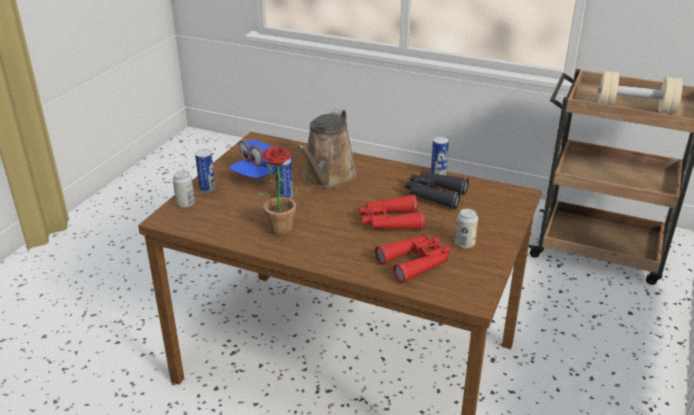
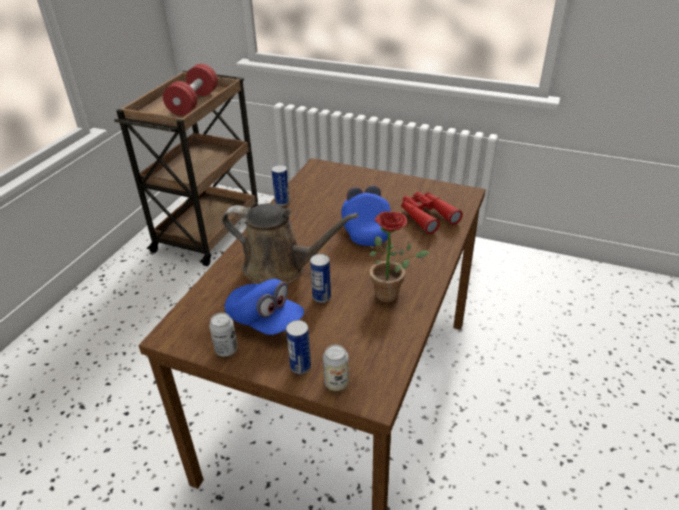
camera: 90 degrees left, 5 degrees up
red binoculars [359,195,425,230] -> blue cap [341,185,391,246]
black binoculars [405,172,469,210] -> none
can [455,208,478,248] -> can moved to [209,313,238,357]
beige dumbbell [598,71,683,114] -> red dumbbell [163,64,218,116]

